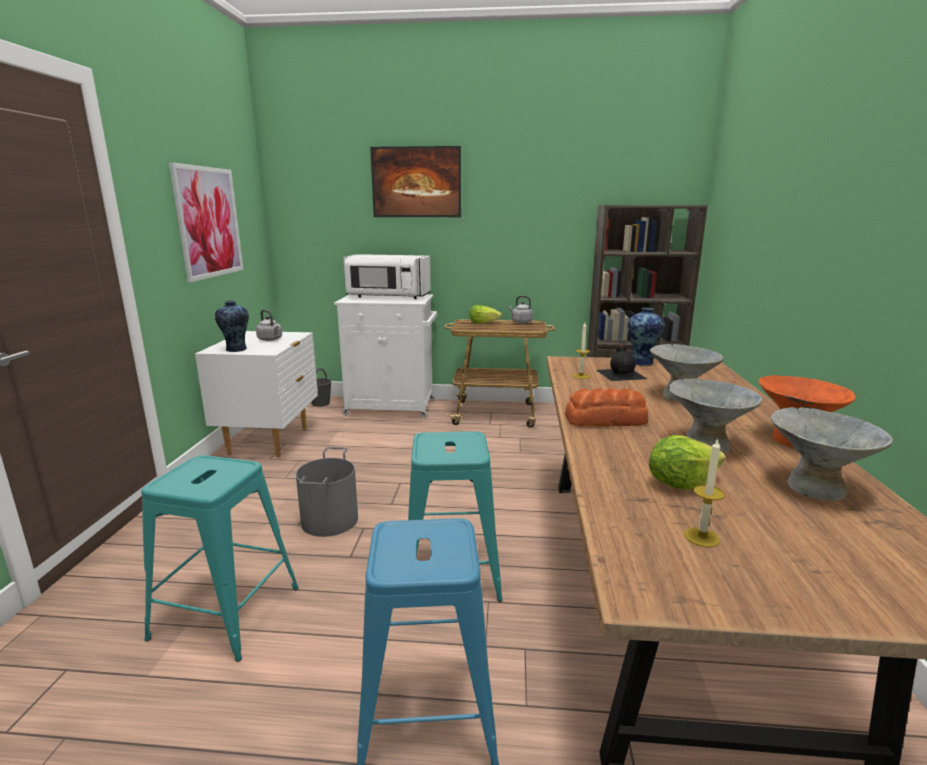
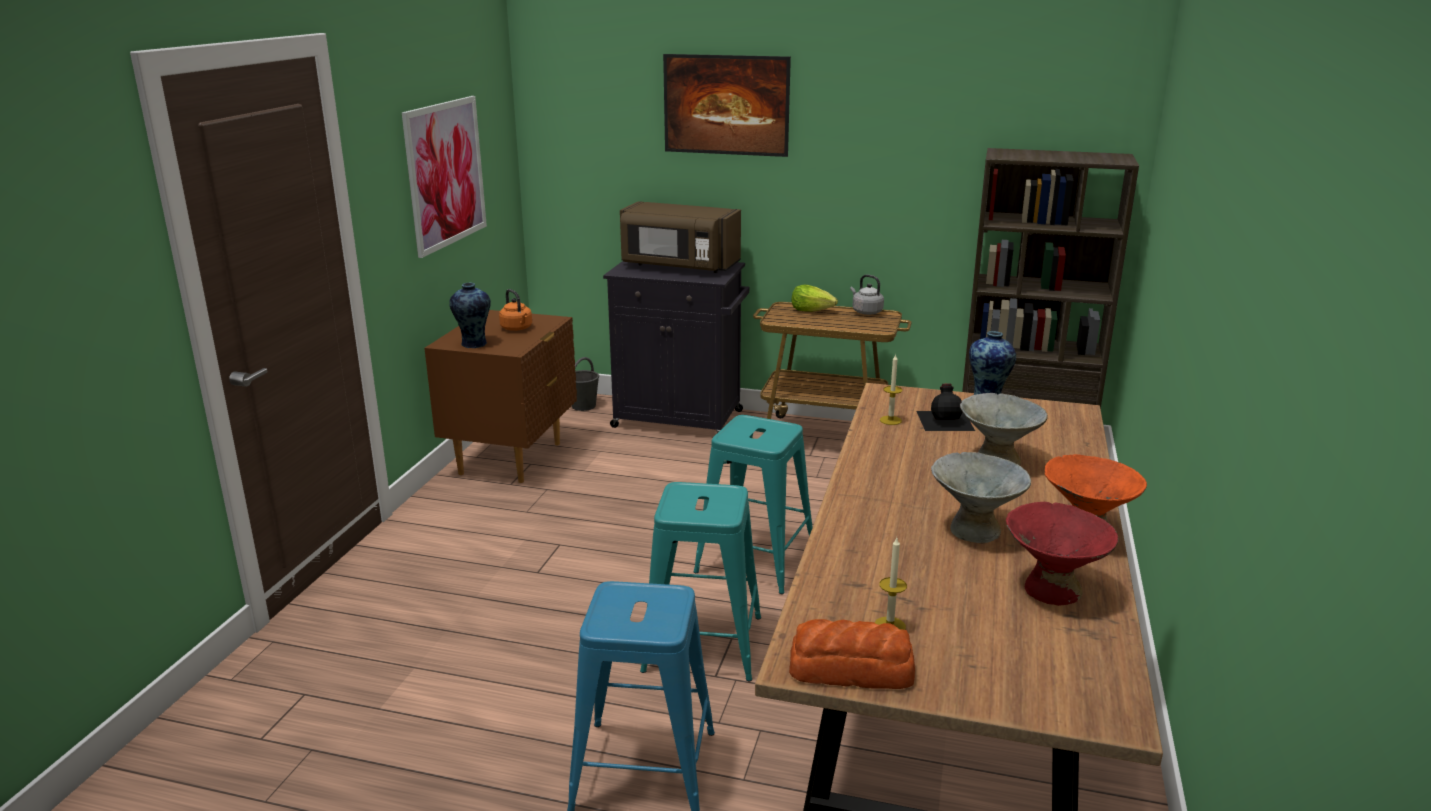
camera: 10 degrees right, 5 degrees up
turquoise stool [141,455,299,662] -> turquoise stool moved to [694,415,813,594]
white nightstand [195,331,318,457] -> brown nightstand [424,310,577,483]
grey kettle [256,309,282,341] -> orange kettle [499,289,532,331]
grey bucket [296,447,358,537] -> none
white cabinet [334,294,437,418] -> black cabinet [603,261,749,432]
white microwave [344,254,431,299] -> brown microwave [620,201,741,273]
bread [565,388,648,427] -> bread moved to [789,619,915,689]
lettuce [649,435,725,490] -> none
grey bowl [771,407,893,501] -> red bowl [1006,502,1119,606]

